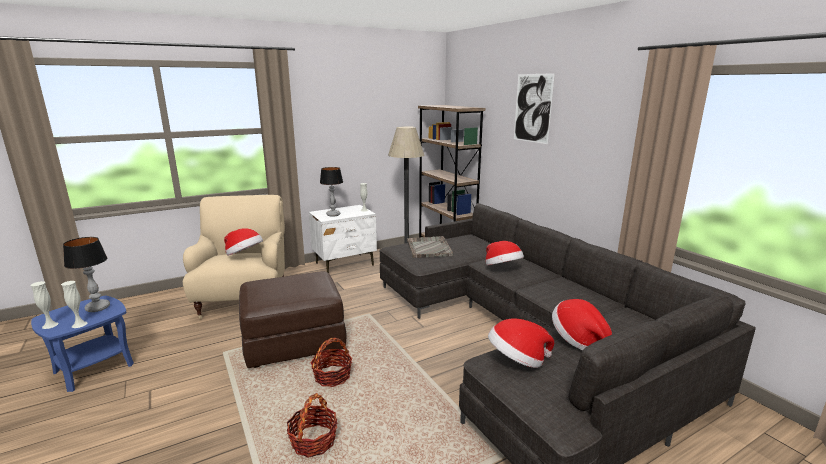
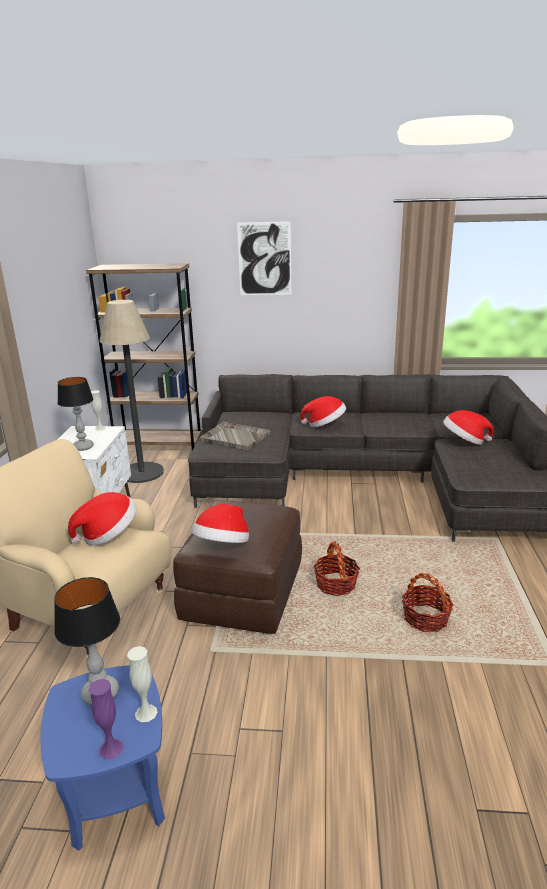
camera: 55 degrees left, 5 degrees up
white vase [31,281,58,329] -> purple vase [88,679,123,759]
hat [488,319,554,368] -> hat moved to [192,504,249,543]

